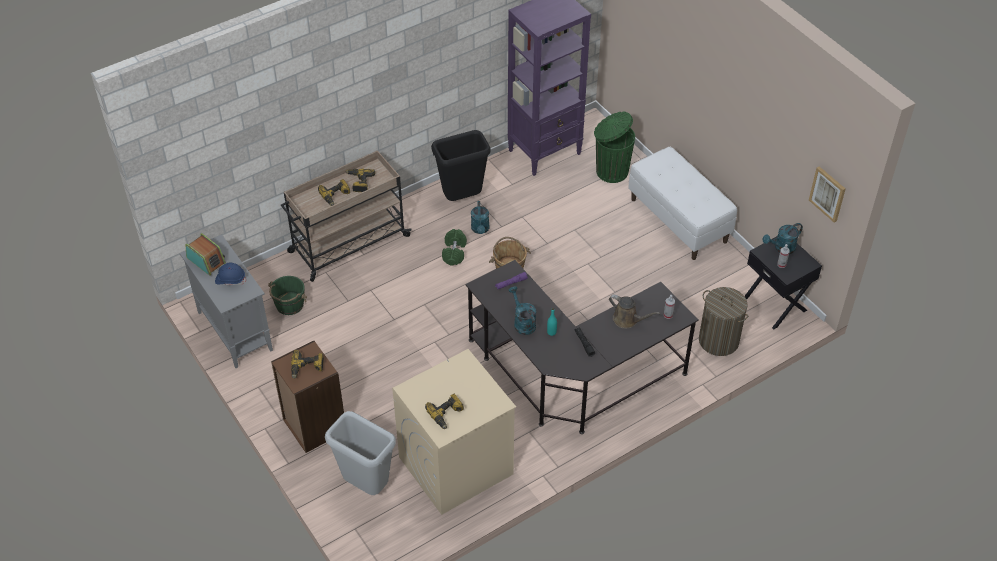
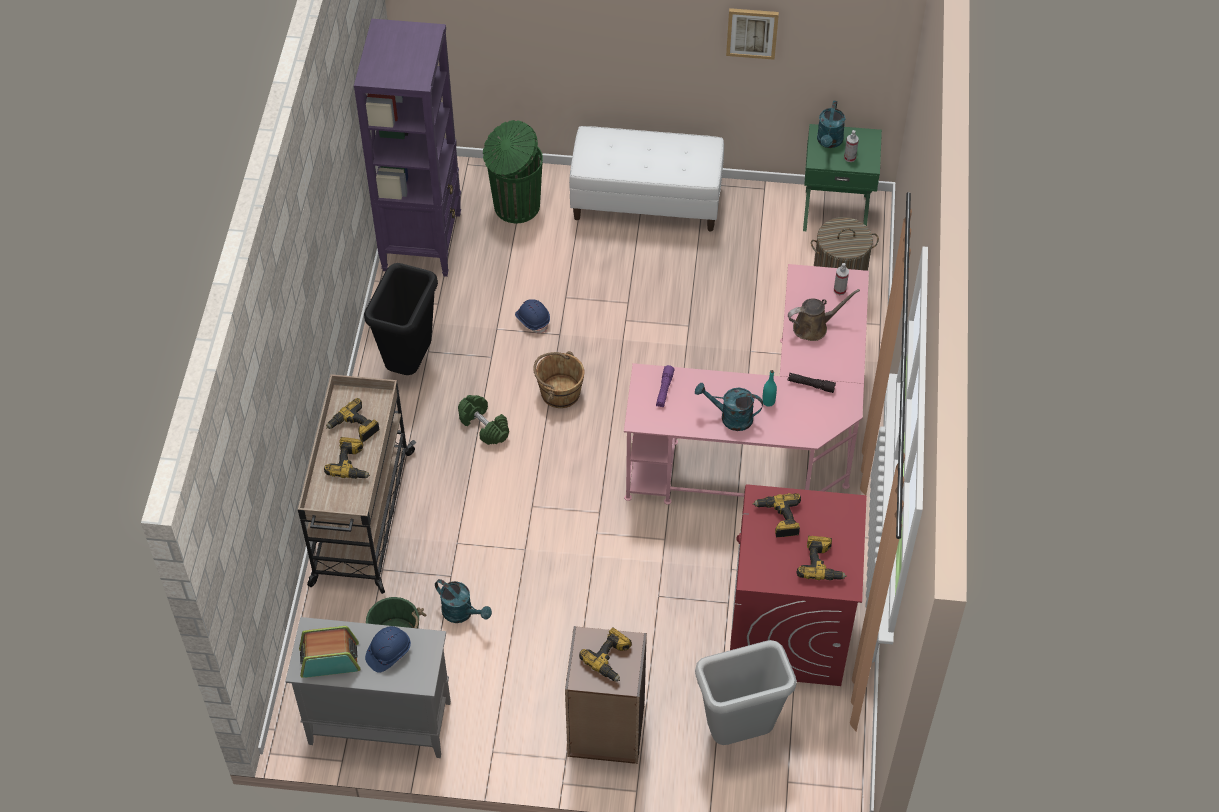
camera: 50 degrees left, 5 degrees up
beige washing machine [392,349,516,515] -> red washing machine [730,484,867,686]
black desk [466,260,699,434] -> pink desk [624,264,869,505]
turquoise watering can [471,201,490,234] -> turquoise watering can moved to [435,579,492,623]
black nightstand [744,236,822,329] -> green nightstand [803,124,882,231]
picture [809,166,845,223] -> picture moved to [726,8,779,60]
none -> blue hard hat [515,299,550,333]
none -> power drill [753,493,801,537]

